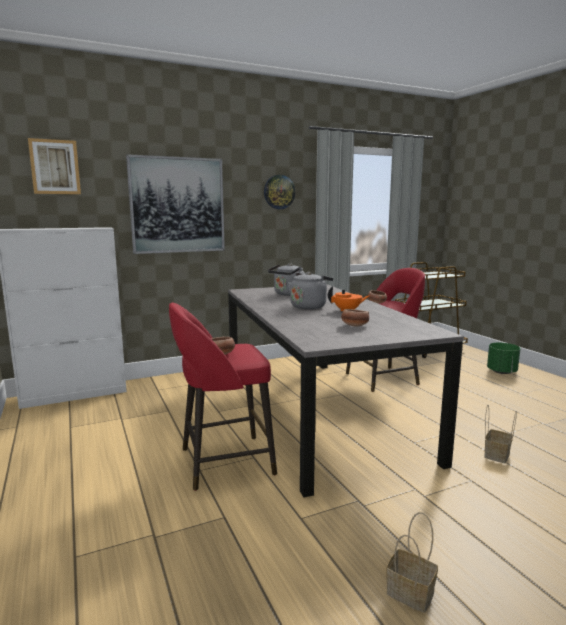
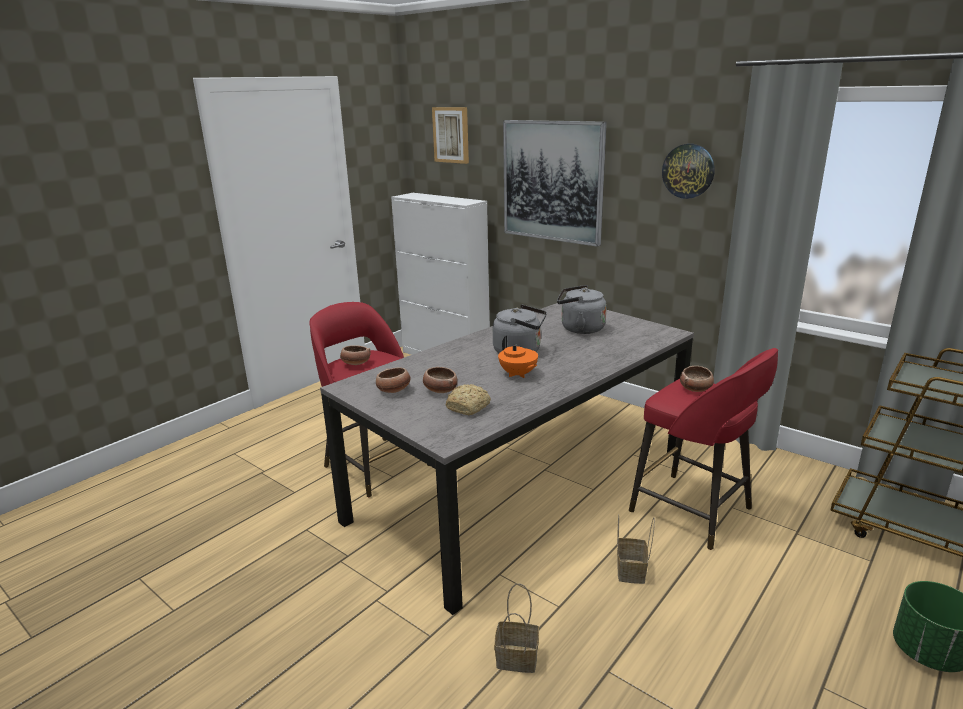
camera: 65 degrees right, 10 degrees up
basket [386,512,438,613] -> basket moved to [617,514,655,584]
none -> bowl [376,367,410,393]
none -> bread [446,384,491,415]

